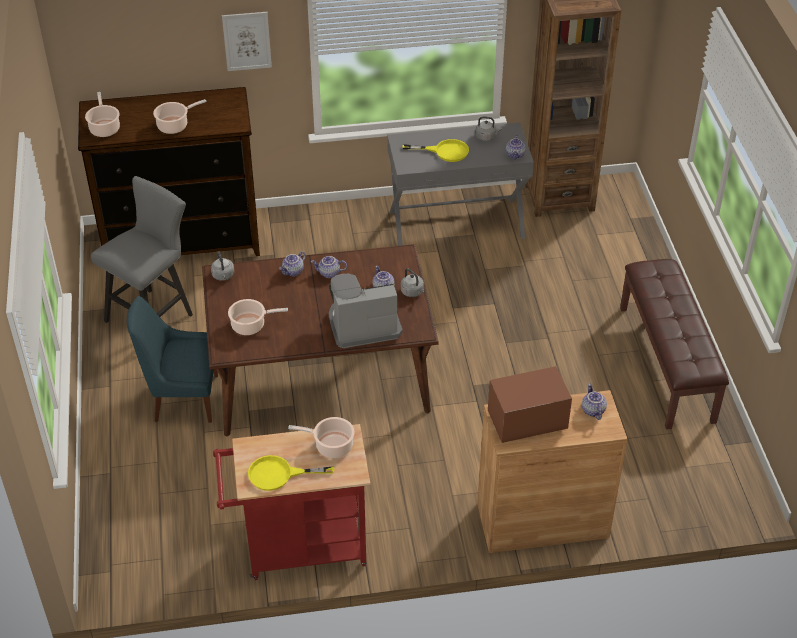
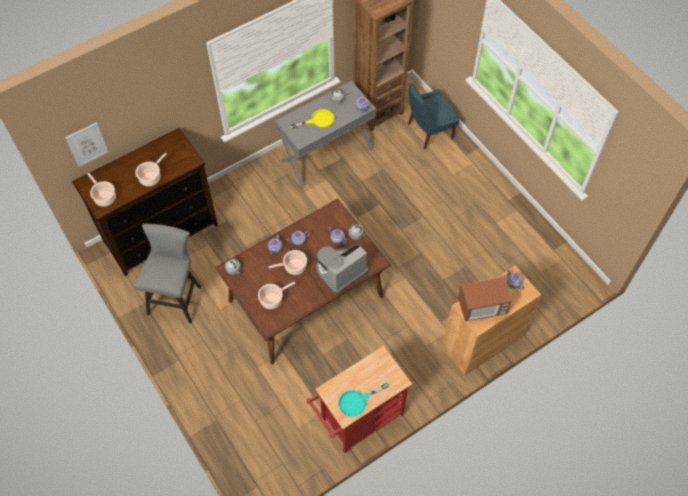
camera: 25 degrees left, 15 degrees up
blue chair [127,296,218,423] -> blue chair moved to [408,82,460,150]
picture [222,12,272,71] -> picture moved to [65,123,108,167]
yellow frying pan [248,455,334,491] -> turquoise frying pan [338,383,389,417]
cooking pot [288,417,354,458] -> cooking pot moved to [269,250,307,275]
microwave [488,366,572,443] -> microwave turned 150 degrees counterclockwise [458,277,512,322]
brown bench [620,259,729,430] -> none

